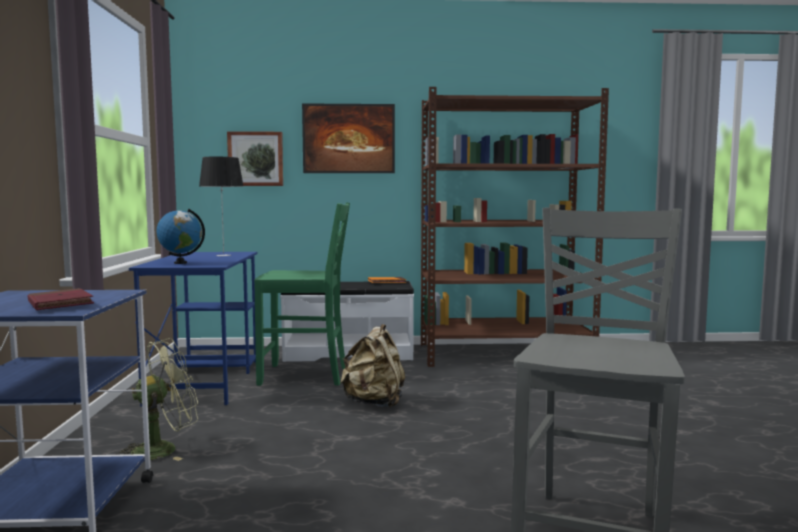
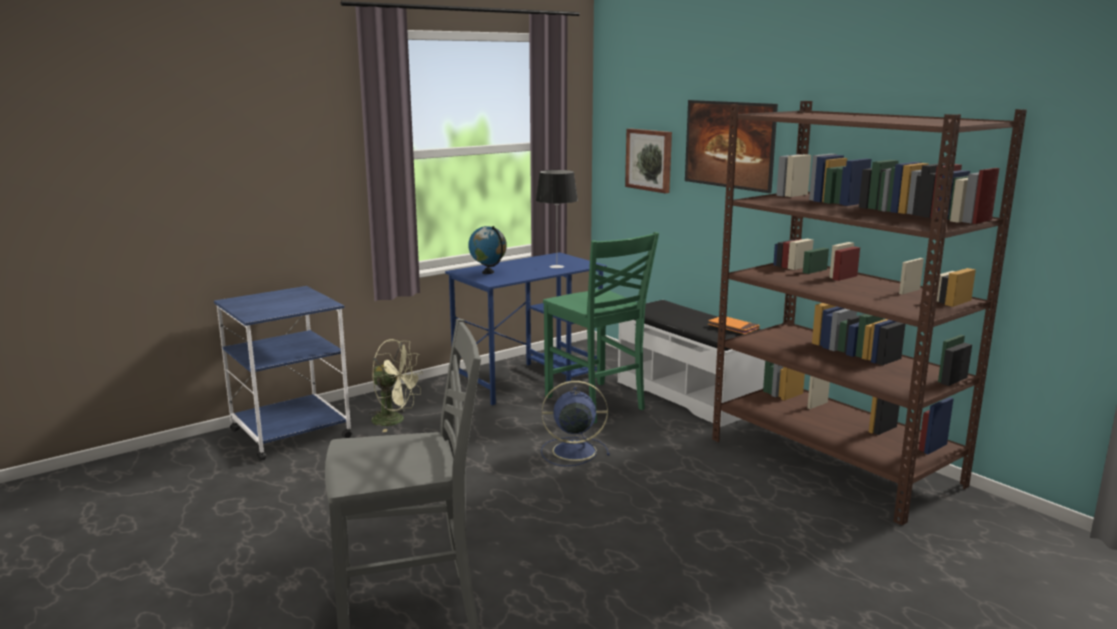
camera: 55 degrees right, 10 degrees up
red book [28,288,94,310] -> none
beige backpack [340,324,405,408] -> blue fan [541,381,610,466]

